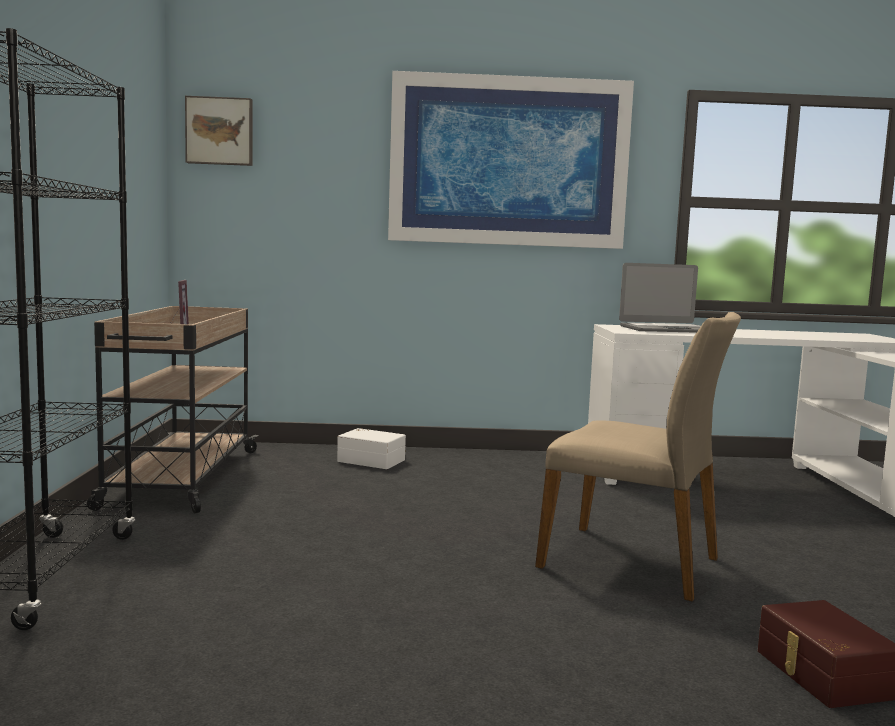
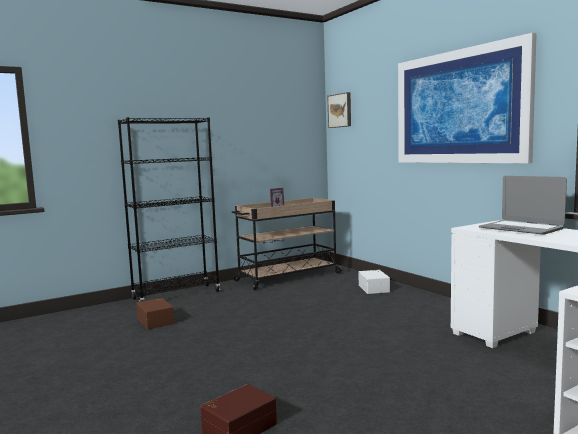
camera: 60 degrees right, 0 degrees up
beige chair [535,312,741,602] -> none
none -> brown storage box [136,298,174,330]

